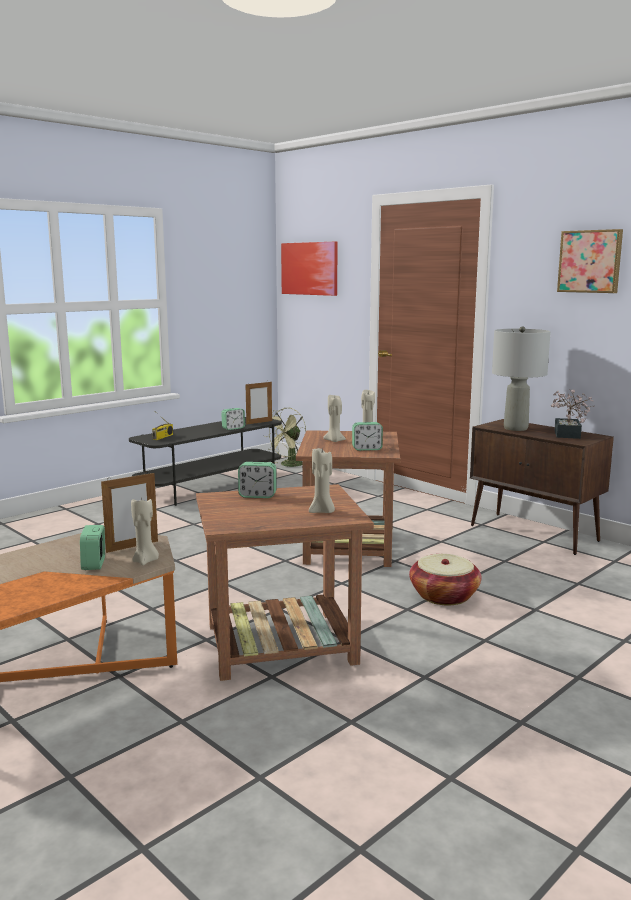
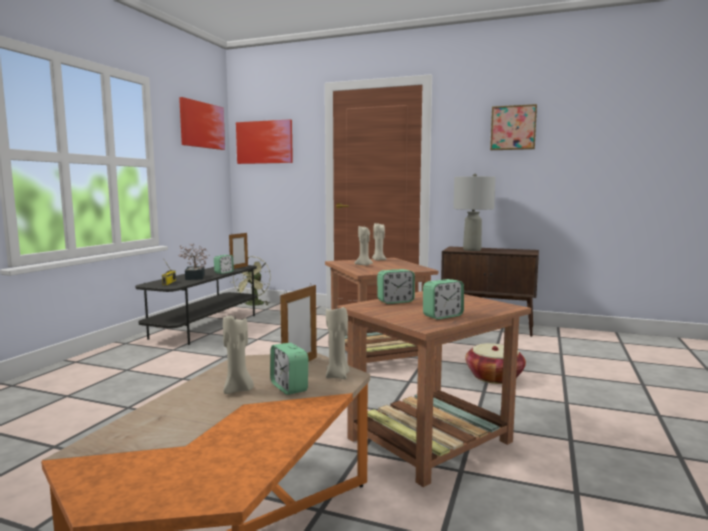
camera: 25 degrees left, 5 degrees down
beige candle [309,448,335,513] -> beige candle moved to [223,315,254,394]
alarm clock [352,422,383,451] -> alarm clock moved to [423,279,464,320]
potted plant [551,389,595,439] -> potted plant moved to [178,243,210,280]
none -> picture [179,97,225,150]

